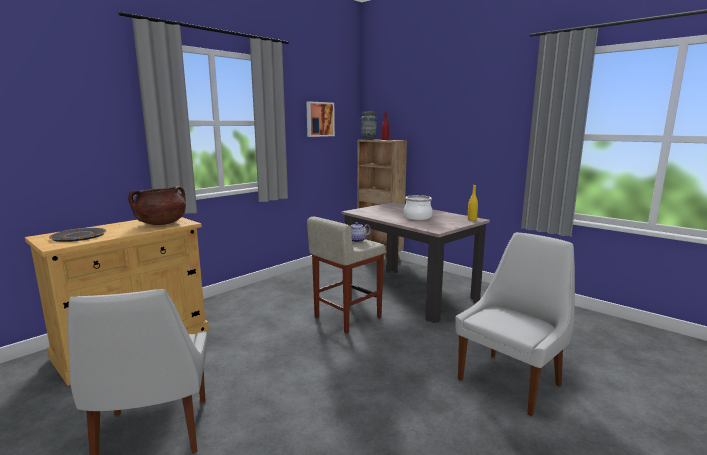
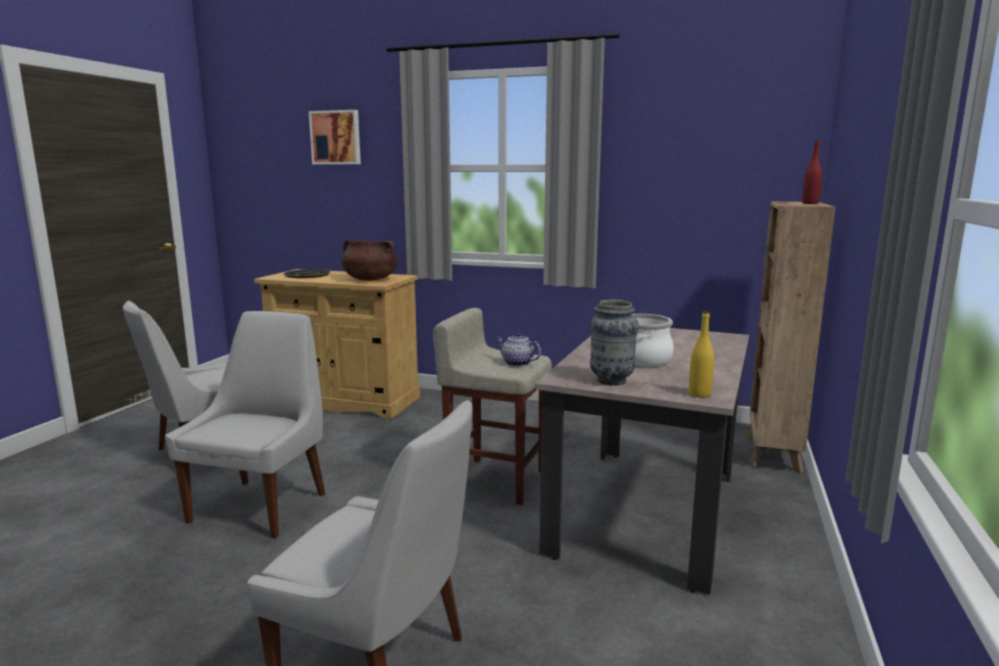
camera: 65 degrees right, 0 degrees up
picture [306,101,335,137] -> picture moved to [309,110,361,164]
vase [361,111,377,140] -> vase moved to [590,300,639,386]
none -> white chair [165,311,325,538]

